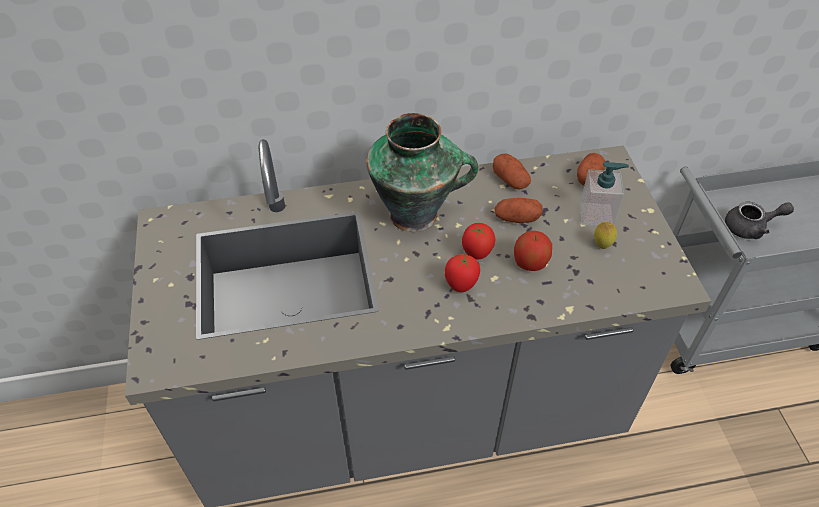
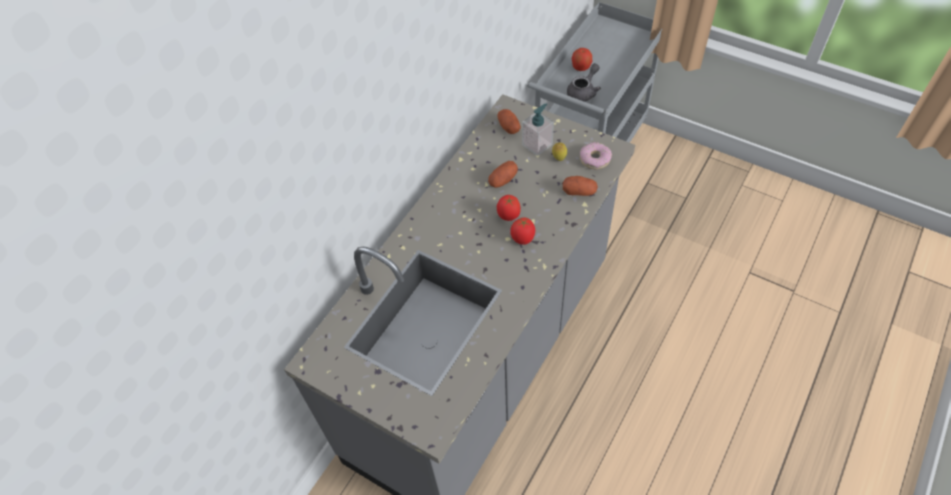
camera: 45 degrees left, 5 degrees up
vase [366,113,478,232] -> none
potato [493,153,531,190] -> potato moved to [563,176,598,196]
apple [514,231,552,271] -> apple moved to [572,48,592,71]
none -> donut [580,142,612,169]

